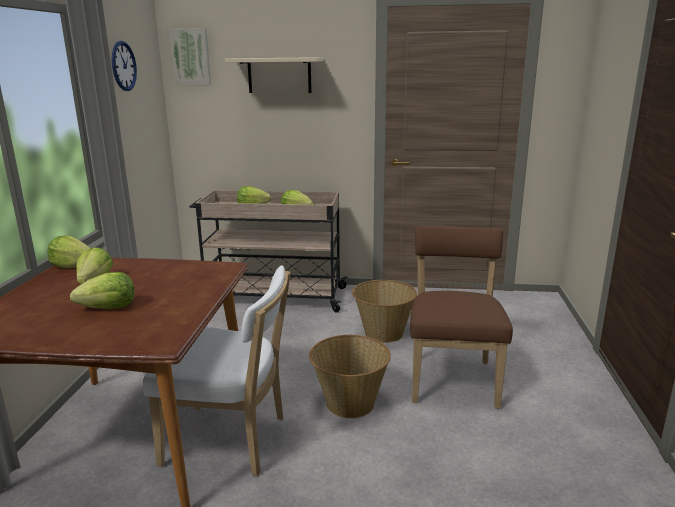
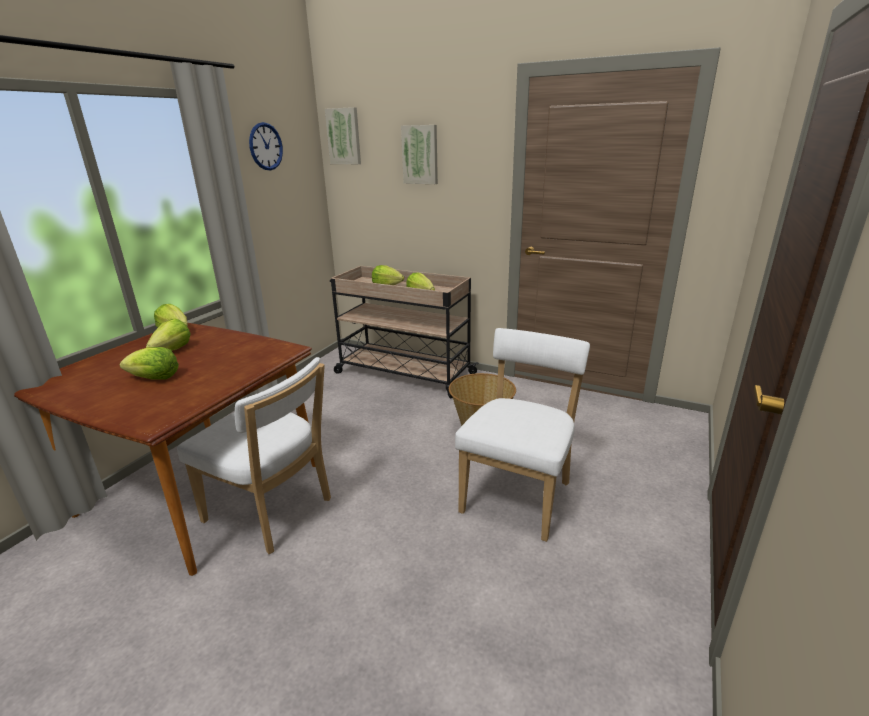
camera: 20 degrees right, 5 degrees up
beige shelf [225,57,323,93] -> picture [401,125,438,184]
basket [309,335,391,418] -> none
brown chair [410,226,513,409] -> white chair [455,328,590,542]

